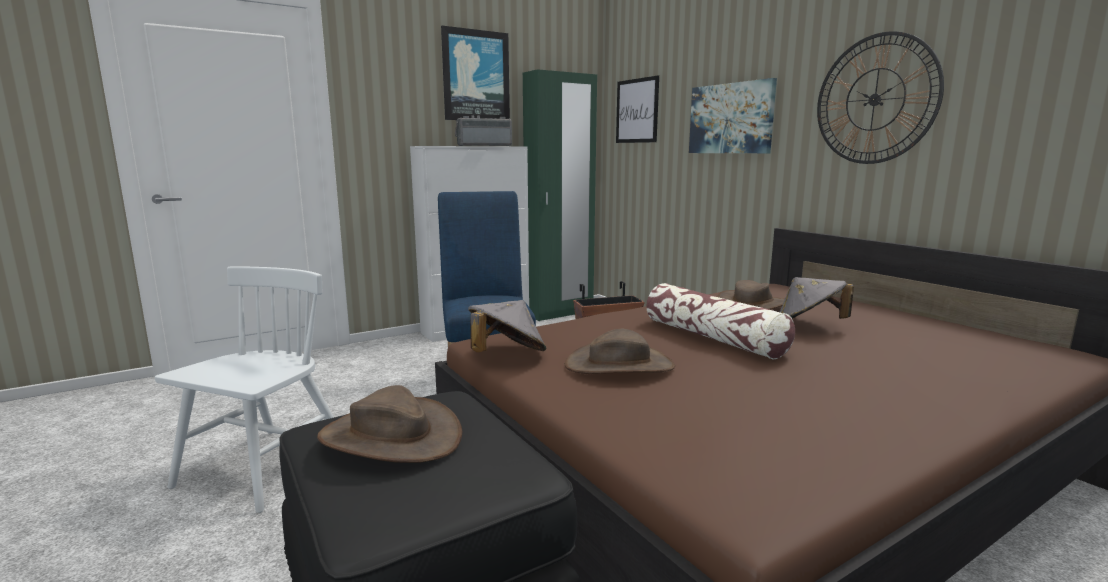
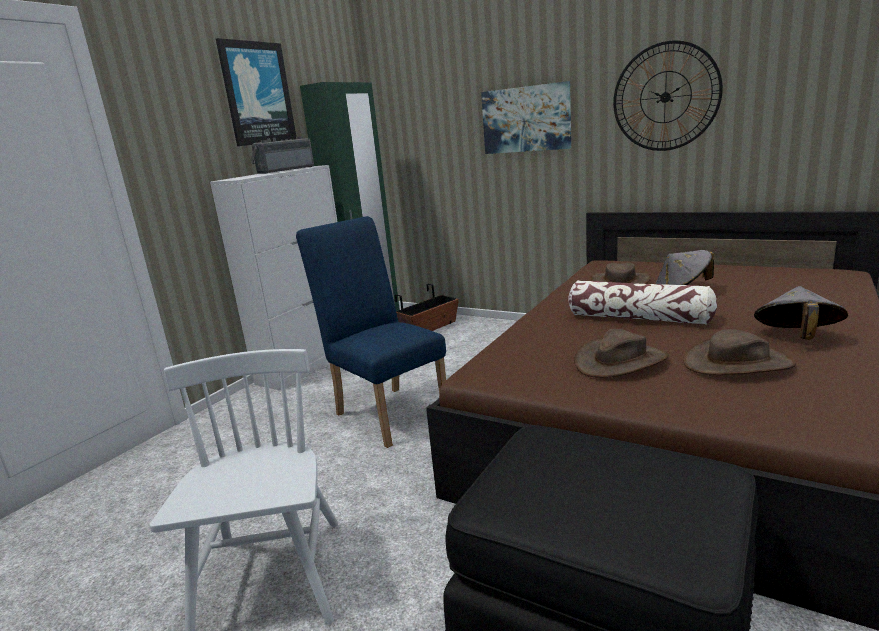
camera: 25 degrees left, 5 degrees up
brown hat [317,385,462,463] -> brown hat moved to [683,329,796,375]
grey hat [468,300,546,352] -> grey hat moved to [754,286,848,340]
picture [616,75,659,143] -> none

